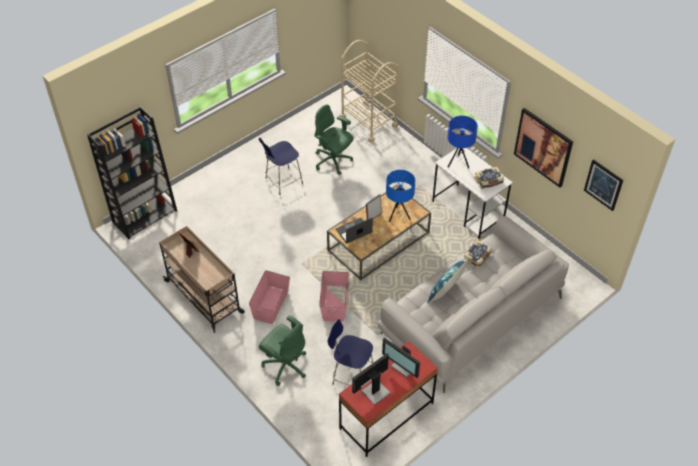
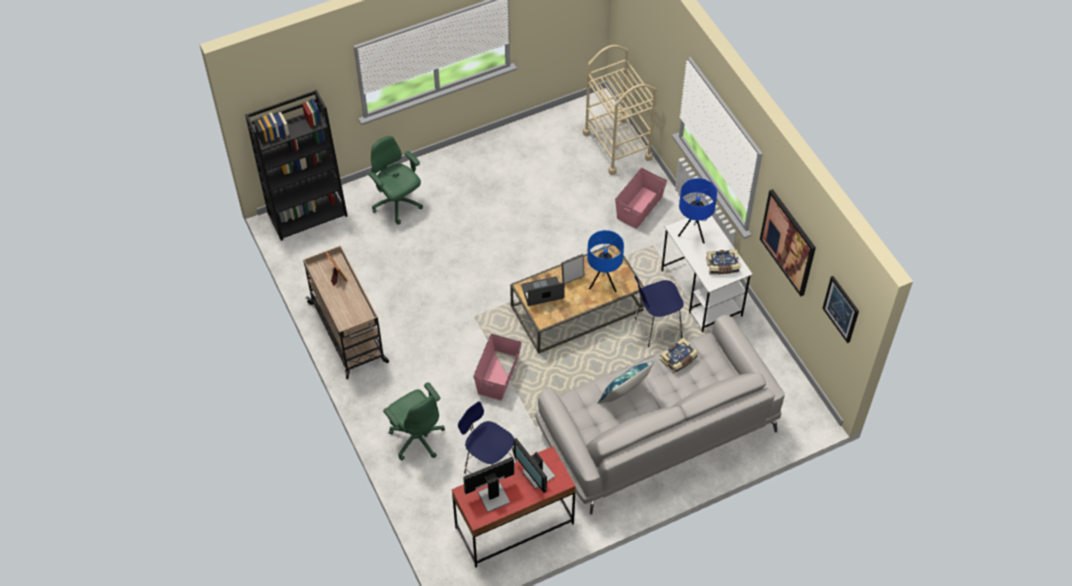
camera: 15 degrees right, 5 degrees up
pink storage box [249,270,290,324] -> pink storage box moved to [615,168,667,229]
blue stool [259,138,303,195] -> blue stool moved to [635,276,684,348]
green office chair [314,105,353,175] -> green office chair moved to [369,136,423,224]

